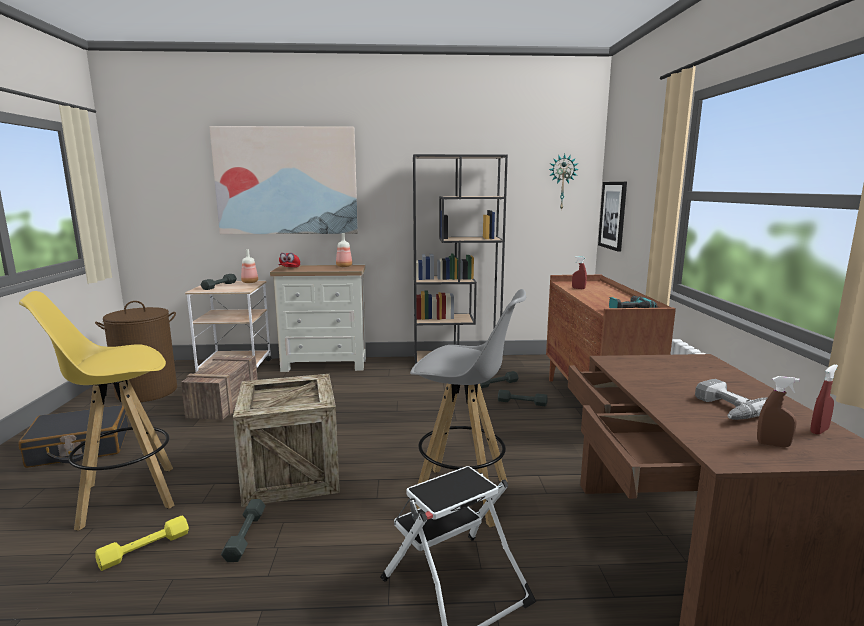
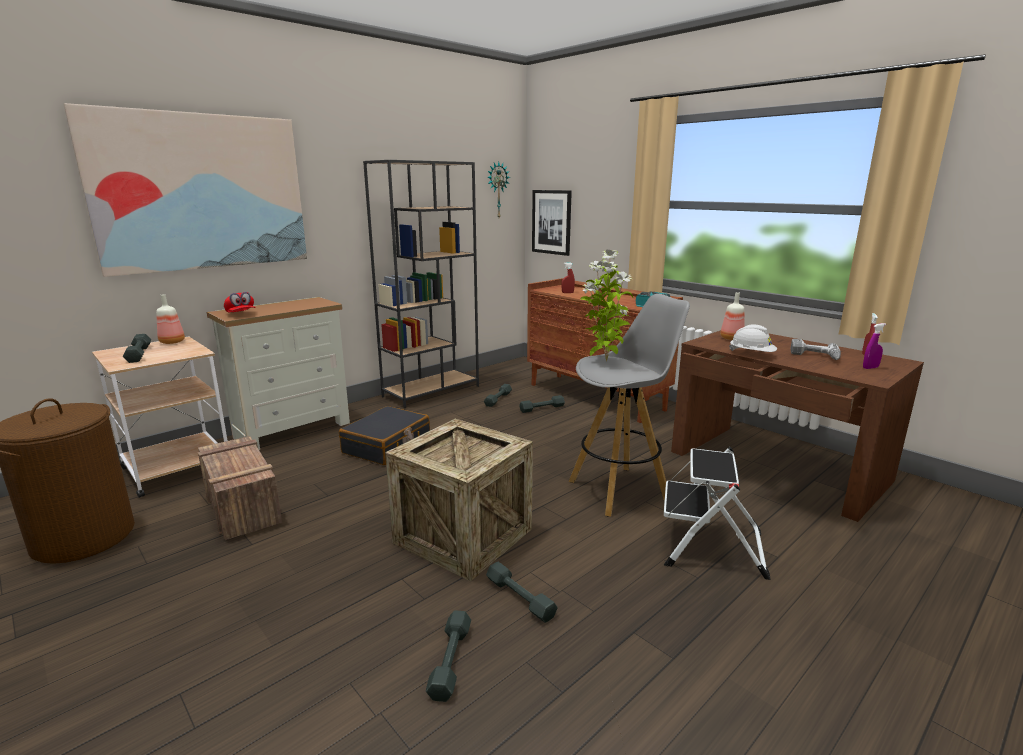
camera: 40 degrees left, 5 degrees up
yellow stool [19,291,174,531] -> none
black suitcase [19,405,128,468] -> black suitcase moved to [339,406,430,465]
yellow dumbbell [95,515,189,571] -> grey dumbbell [426,610,471,702]
bottle [336,233,352,267] -> bottle moved to [720,292,745,340]
brown spray bottle [757,376,800,447] -> purple spray bottle [863,323,886,369]
none -> potted plant [580,250,633,361]
none -> white hard hat [729,325,777,352]

